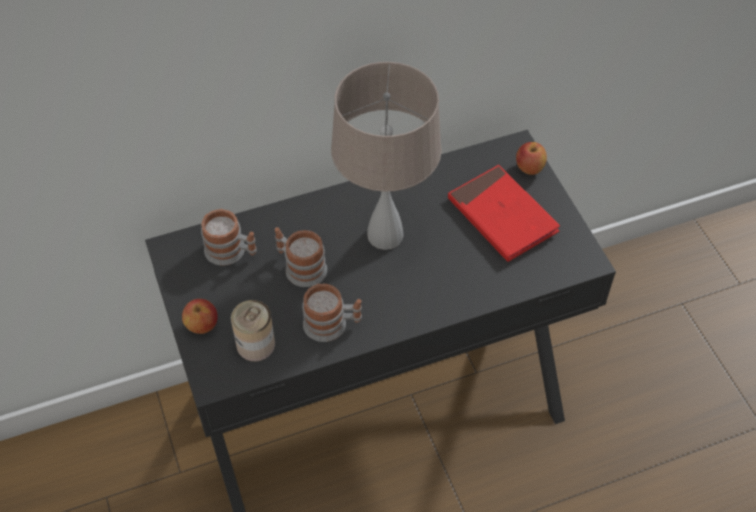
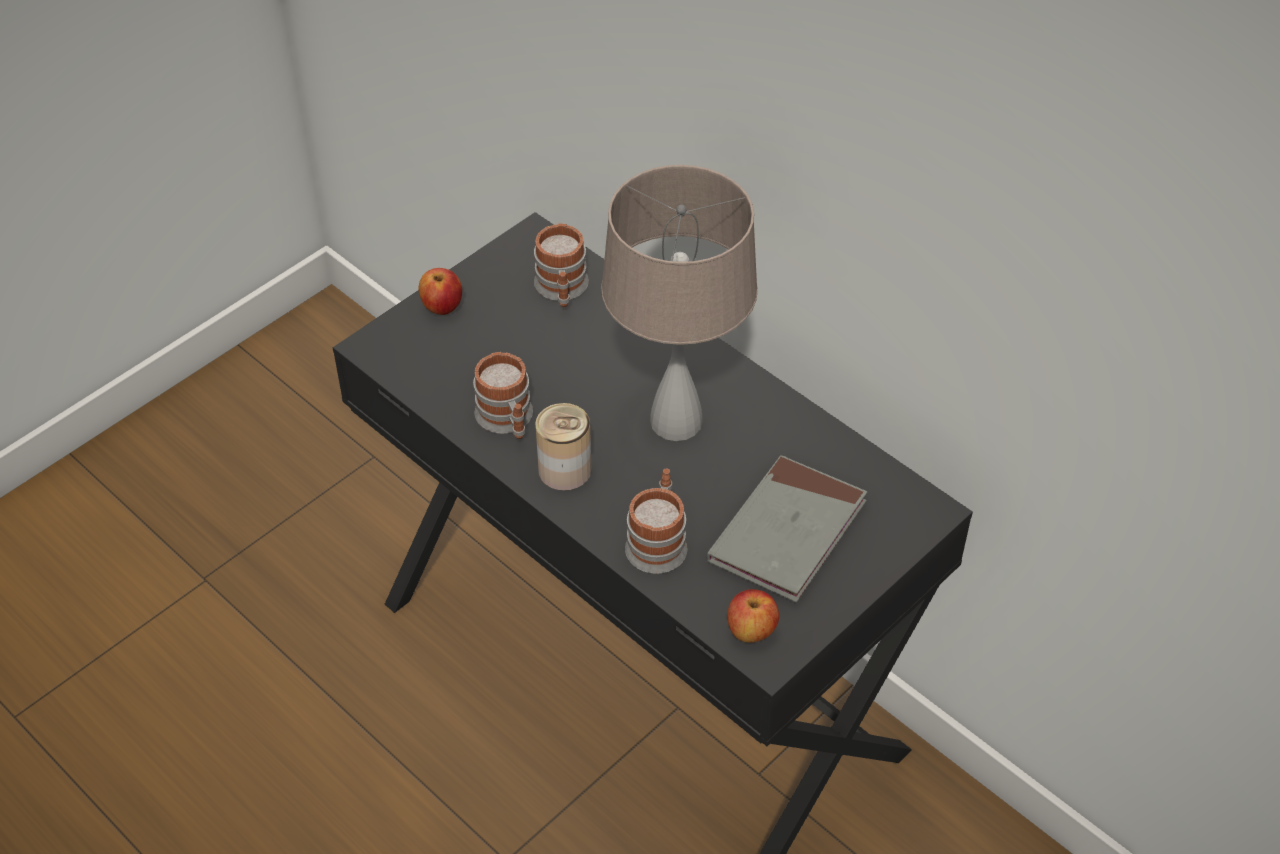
camera: 65 degrees right, 5 degrees down
can [231,300,275,361] -> can moved to [535,403,592,491]
mug [275,227,327,287] -> mug moved to [625,468,687,574]
red book [448,165,560,262] -> grey book [707,455,867,602]
apple [516,142,547,175] -> apple moved to [727,589,779,643]

